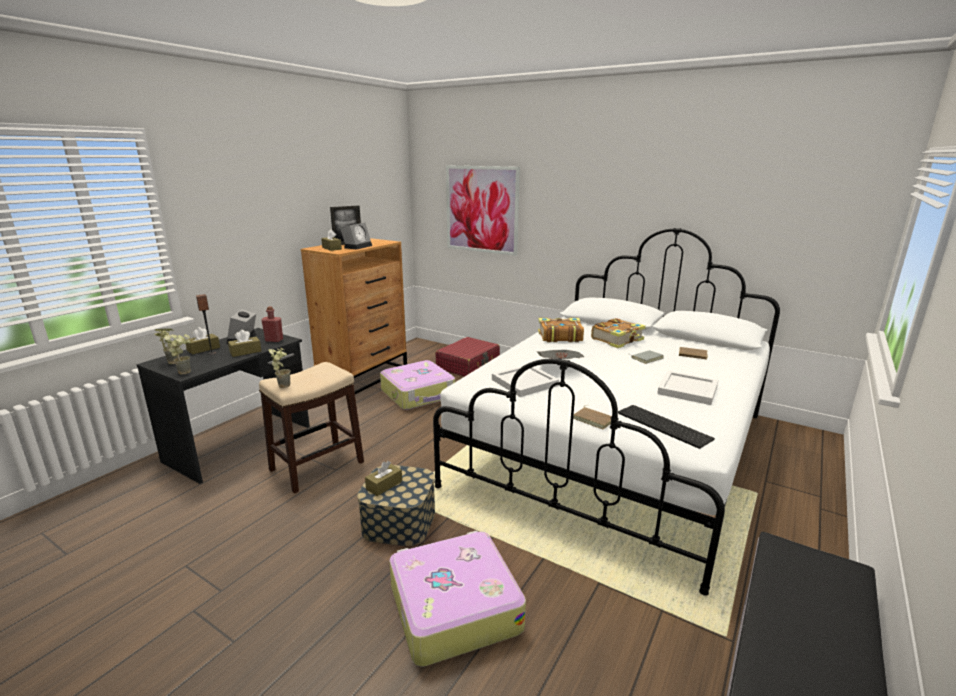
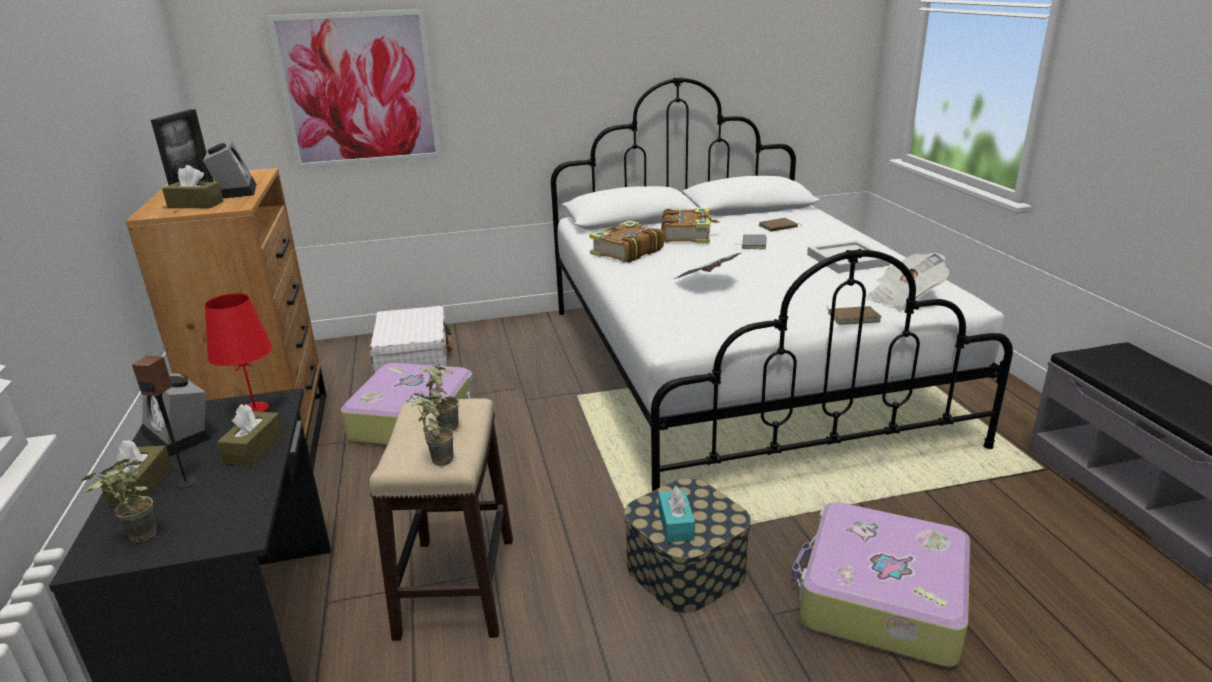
camera: 45 degrees left, 5 degrees up
potted plant [164,334,191,375] -> potted plant moved to [420,361,459,431]
red bottle [261,306,283,342] -> red table lamp [204,293,273,412]
brown tissue box [365,461,402,496] -> turquoise tissue box [658,486,695,543]
red suitcase [435,337,500,377] -> white suitcase [370,306,452,374]
white tray [492,365,559,397] -> none
keyboard [618,405,715,449] -> newspaper [866,253,950,307]

